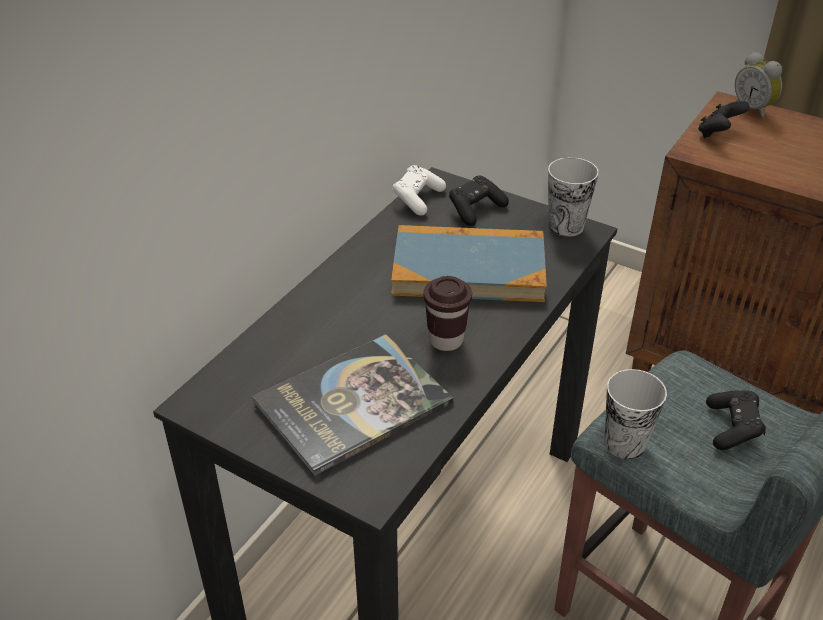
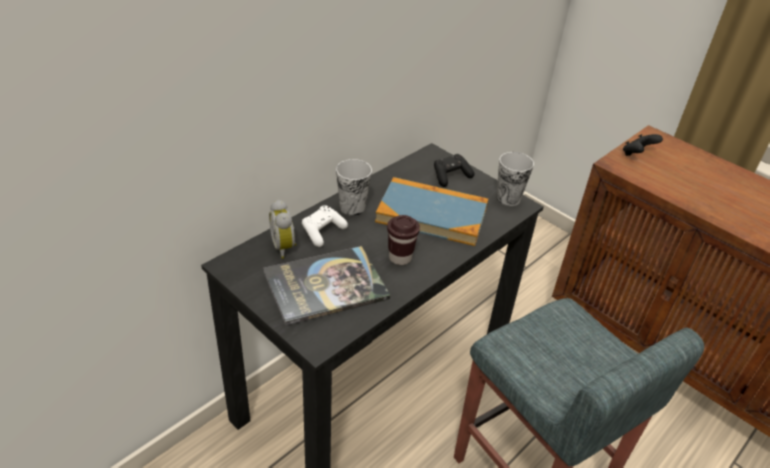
camera: 10 degrees right, 0 degrees up
white game controller [392,165,446,215] -> white game controller moved to [302,205,348,247]
cup [604,369,667,459] -> cup moved to [336,159,372,216]
black game controller [706,390,766,450] -> none
alarm clock [735,52,782,119] -> alarm clock moved to [269,199,297,259]

